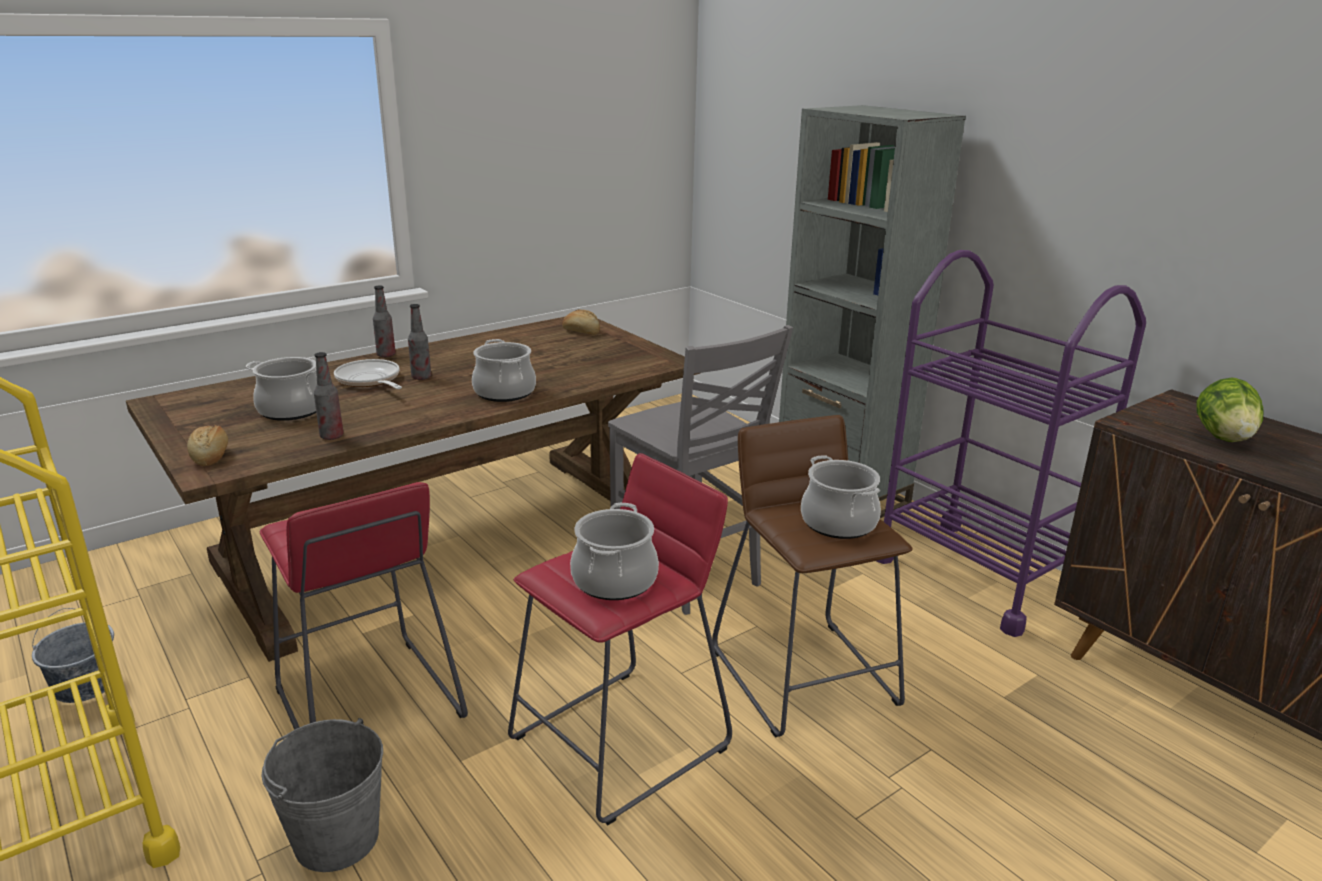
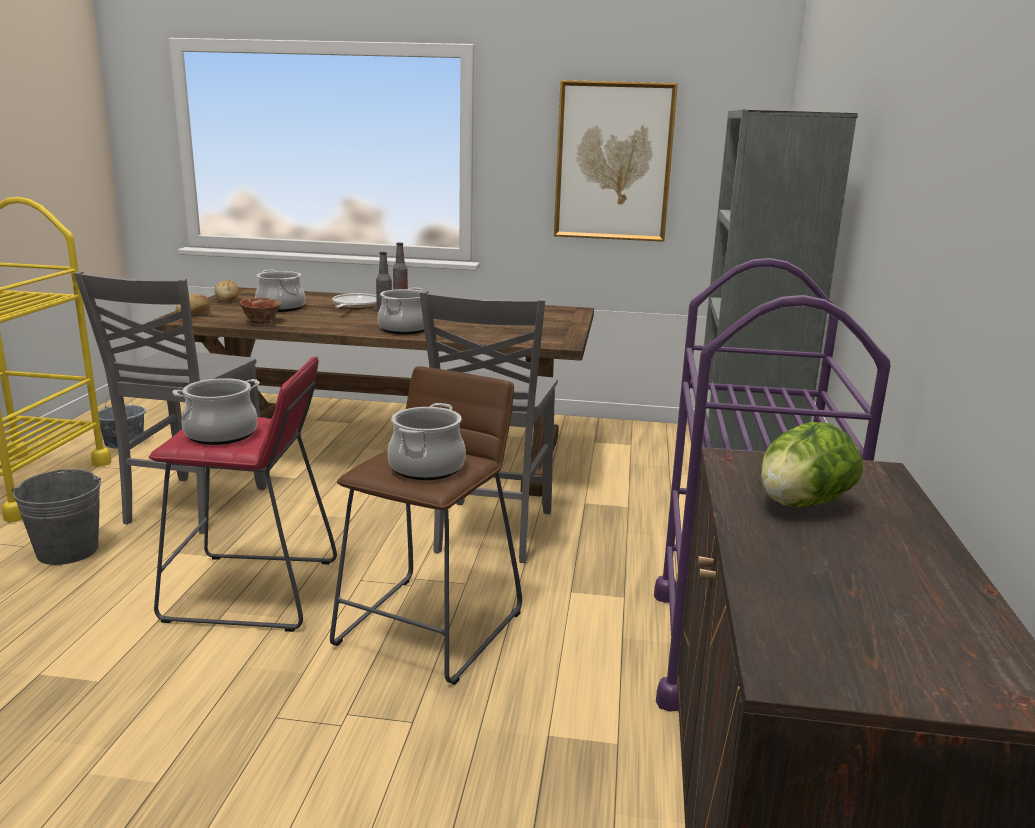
camera: 45 degrees right, 5 degrees down
red stool [260,482,468,730] -> grey chair [74,271,267,534]
bottle [314,352,344,440] -> bowl [240,298,281,324]
bread [562,309,600,335] -> bread moved to [214,280,239,302]
none -> picture [554,80,678,242]

